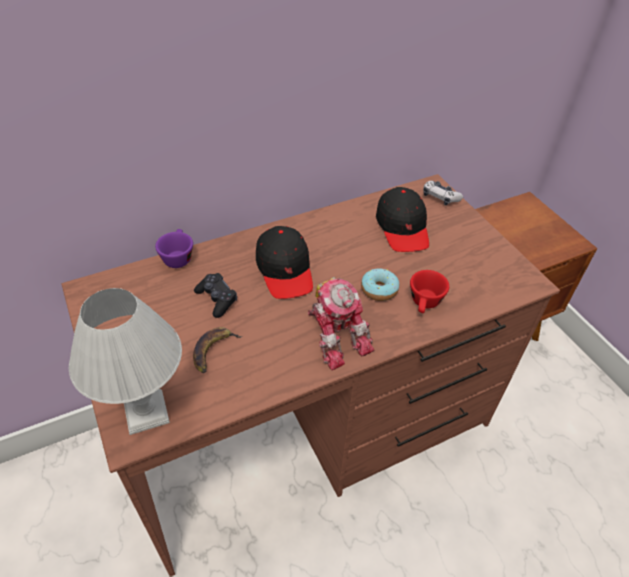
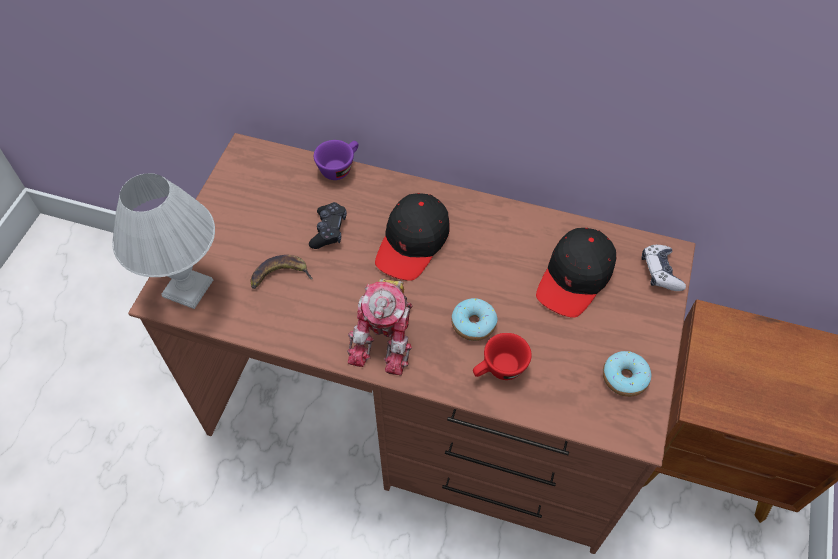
camera: 45 degrees right, 10 degrees up
none -> donut [603,351,652,397]

